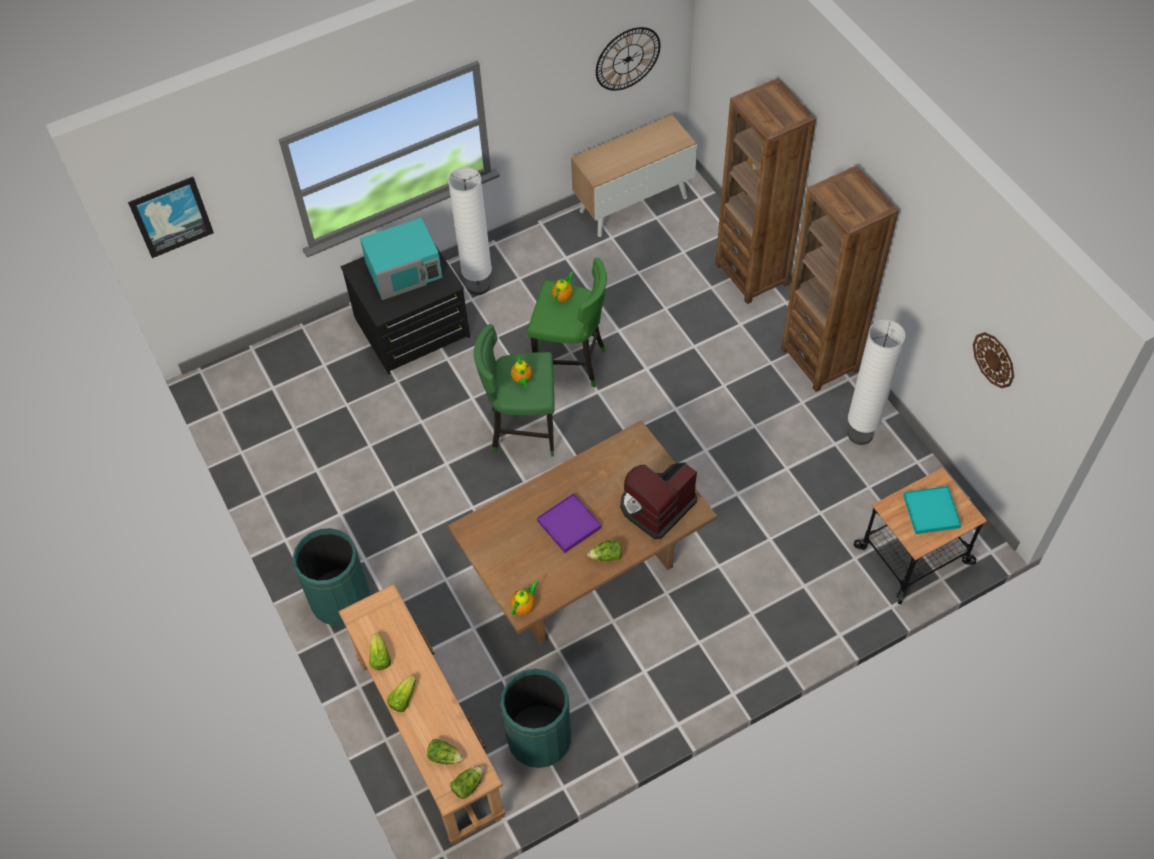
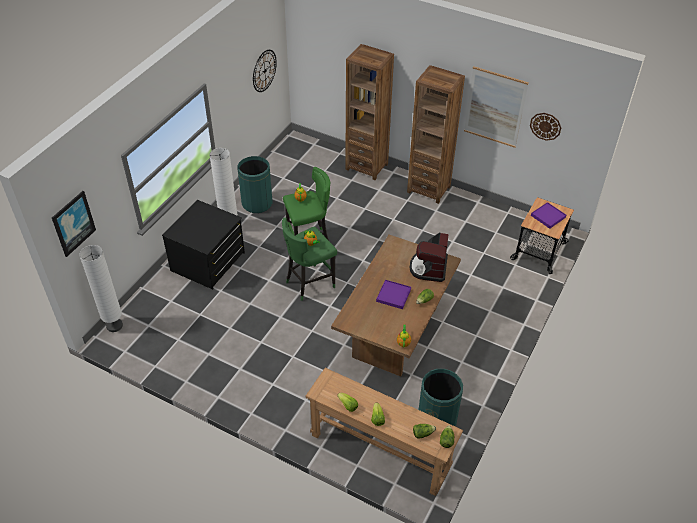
camera: 35 degrees left, 10 degrees down
green trash can [293,528,370,626] -> green trash can moved to [237,156,273,213]
turquoise microwave [360,218,443,300] -> none
cabinet [571,115,697,237] -> none
white floor lamp [848,320,906,445] -> white floor lamp moved to [79,245,123,332]
turquoise tray [903,486,961,534] -> purple tray [531,202,566,229]
none -> picture [464,66,529,148]

